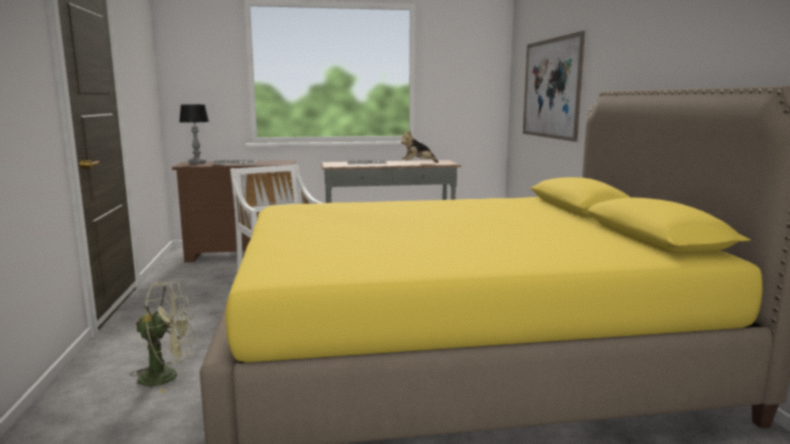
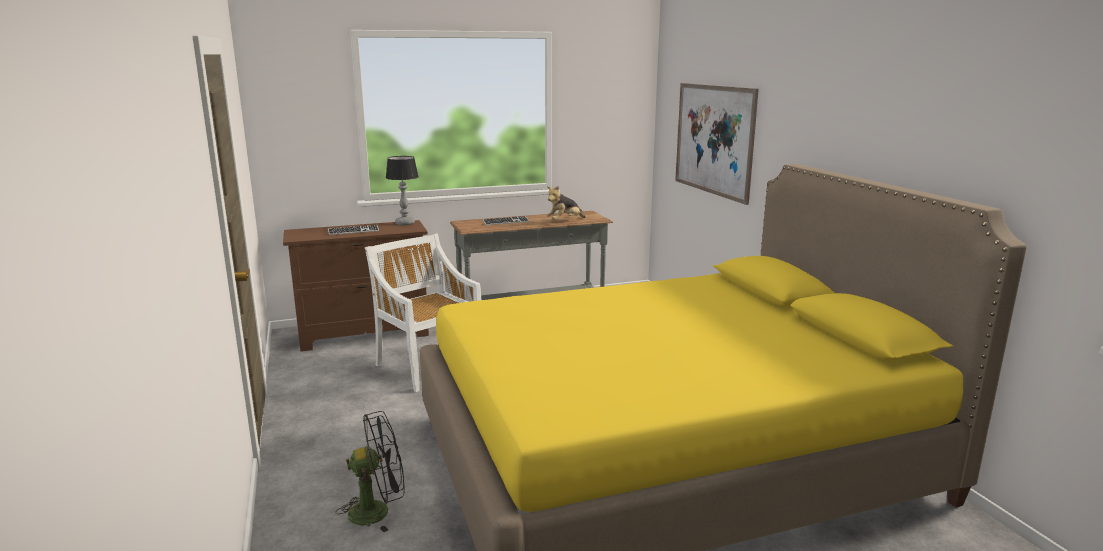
camera: 10 degrees left, 5 degrees up
green fan [130,282,195,393] -> black fan [335,411,405,532]
table lamp [179,104,209,164] -> table lamp moved to [386,156,419,225]

